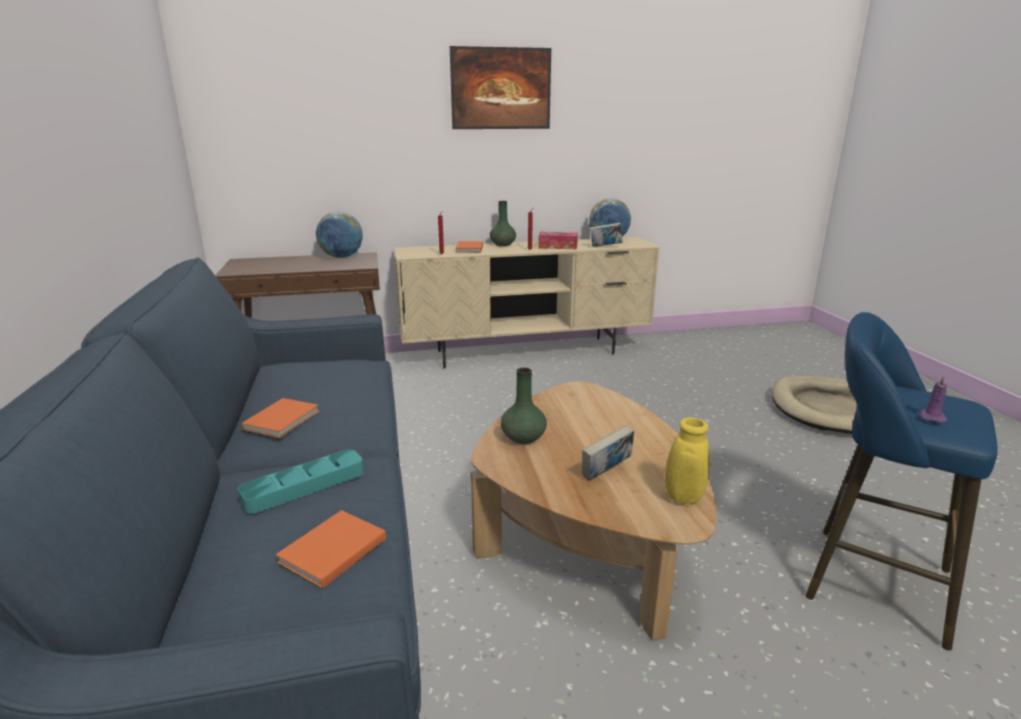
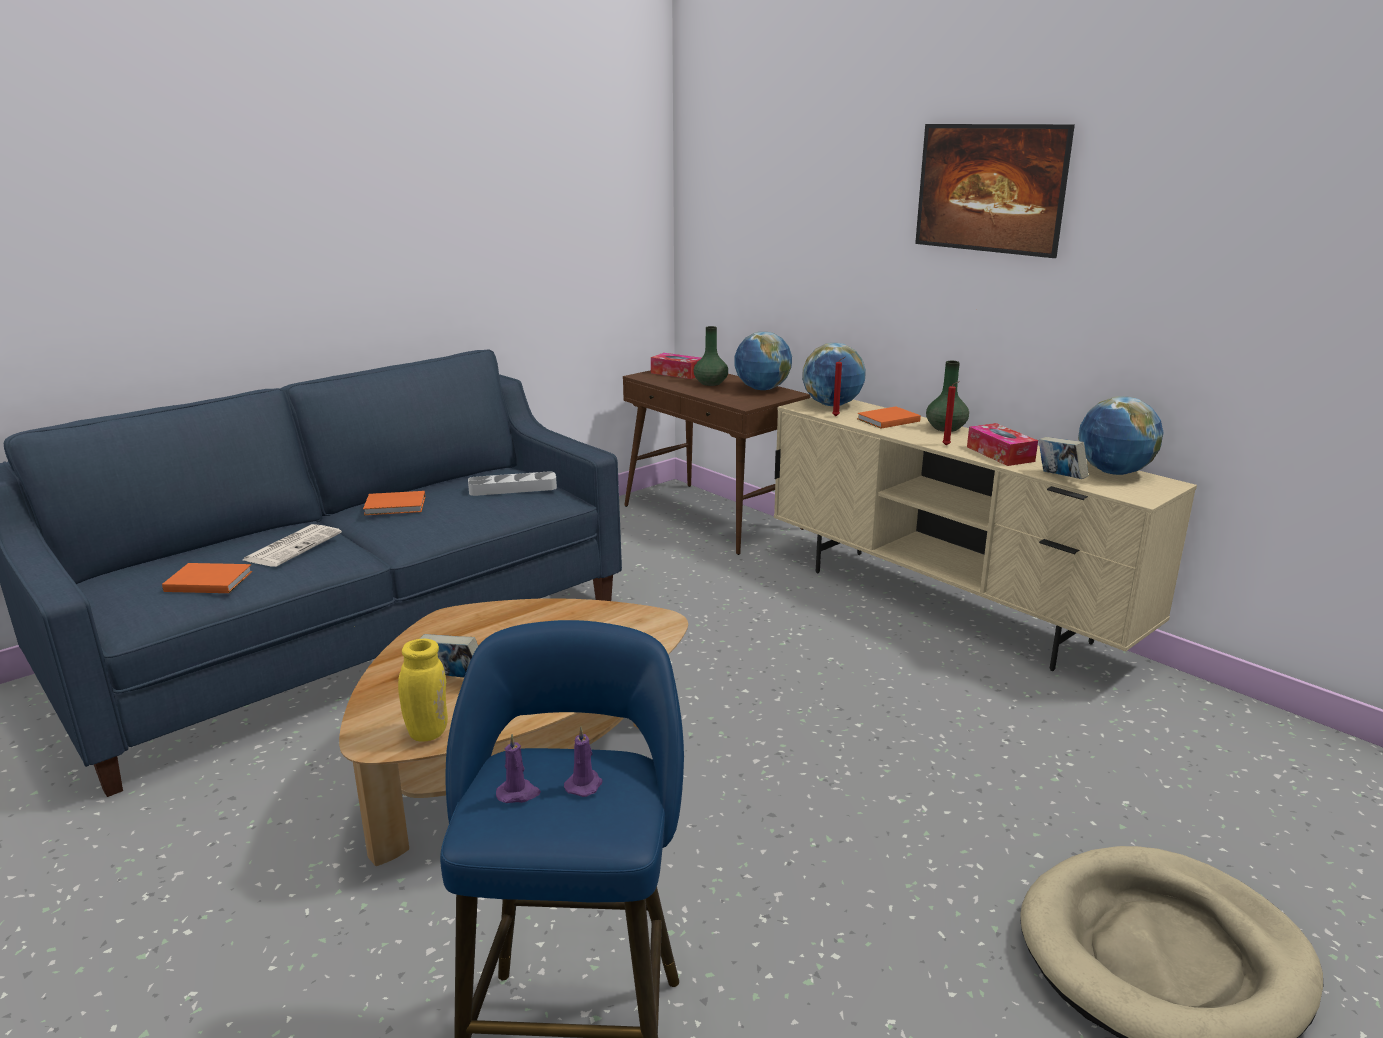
camera: 60 degrees right, 0 degrees up
turquoise tray [238,449,363,514] -> newspaper [243,524,342,567]
green vase [501,367,547,444] -> green vase moved to [693,326,728,386]
none -> grey tray [468,471,557,496]
none -> purple candle [564,727,603,797]
none -> tissue box [651,353,701,379]
none -> globe [802,343,866,406]

